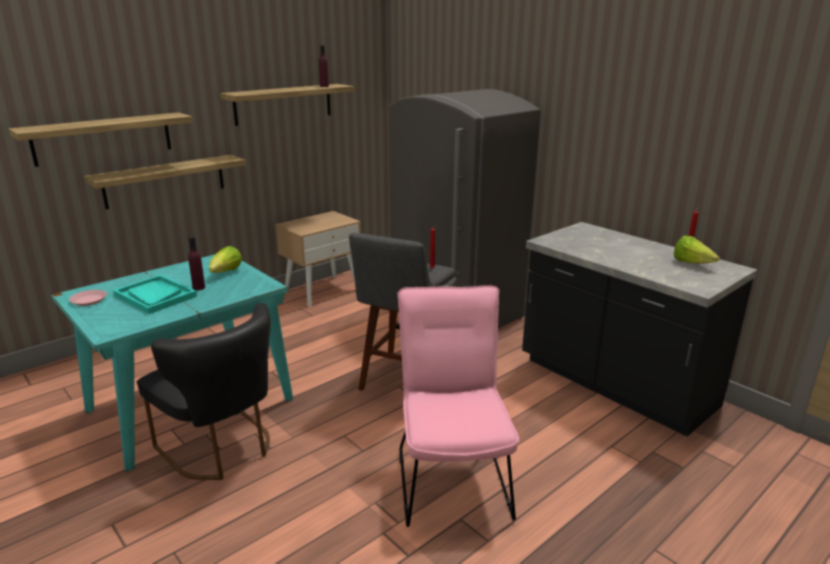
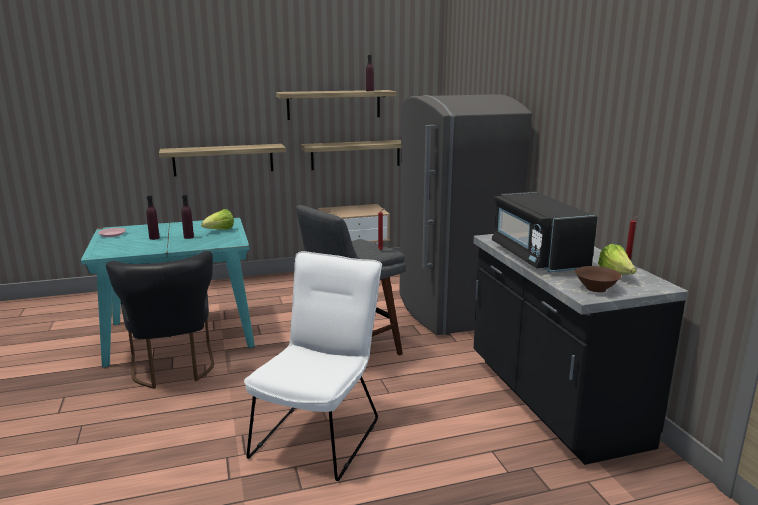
camera: 25 degrees right, 5 degrees down
shelf [8,113,193,167] -> shelf moved to [301,140,401,170]
turquoise tray [113,275,197,314] -> purple bottle [146,195,160,240]
pink chair [397,285,519,527] -> white chair [244,251,382,481]
none -> black microwave [492,192,598,272]
none -> brown bowl [575,266,622,292]

